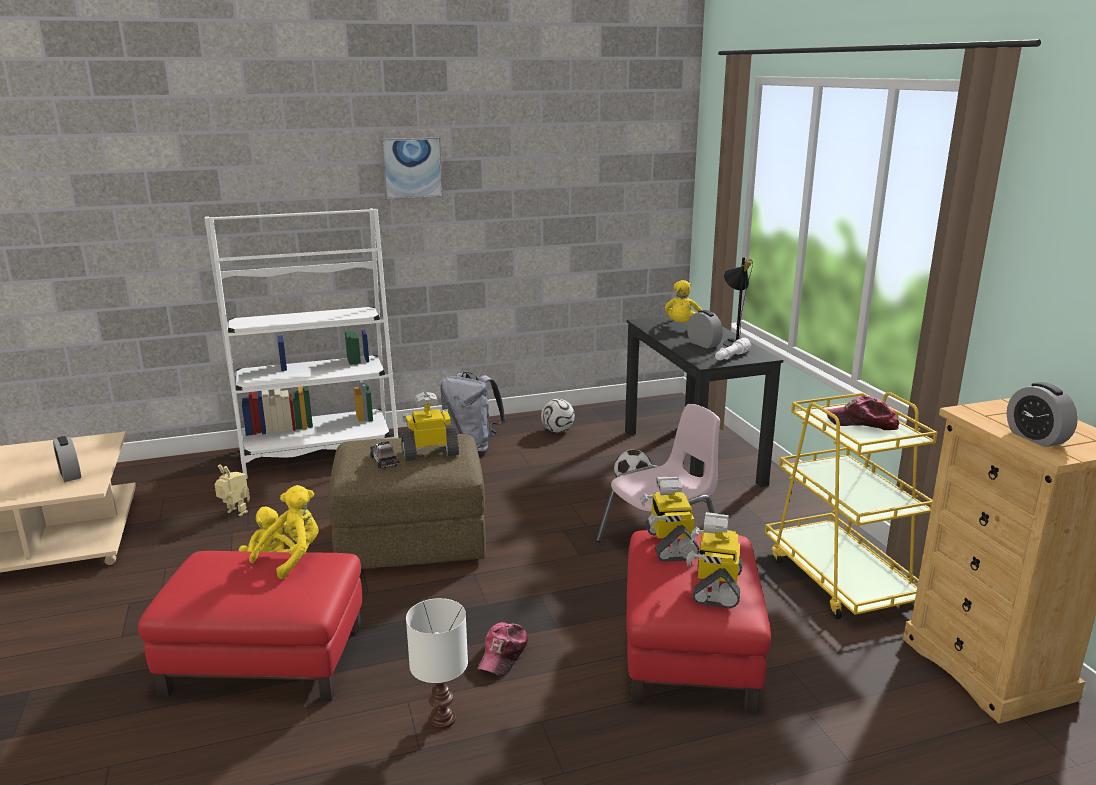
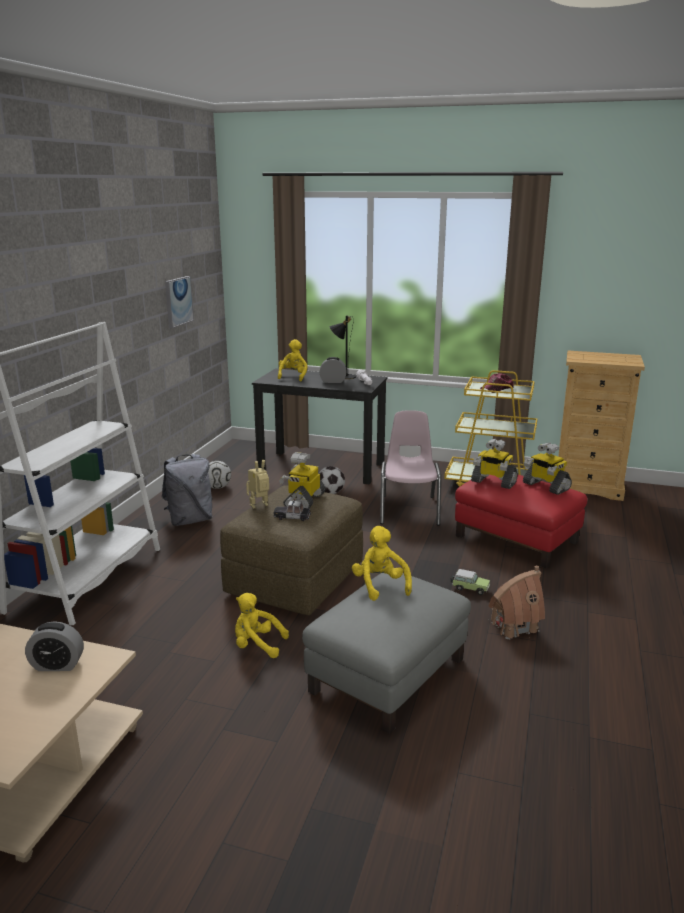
camera: 55 degrees left, 0 degrees up
red ottoman [138,551,362,701] -> grey ottoman [302,573,471,734]
toy robot [215,464,250,516] -> toy robot moved to [246,460,269,509]
picture [381,137,443,200] -> picture moved to [165,276,194,328]
white table lamp [406,598,468,729] -> toy house [488,565,545,640]
cap [477,622,528,676] -> toy car [450,569,490,595]
yellow plush toy [665,280,702,323] -> yellow plush toy turned 135 degrees counterclockwise [278,339,308,381]
alarm clock [1007,382,1078,447] -> none

